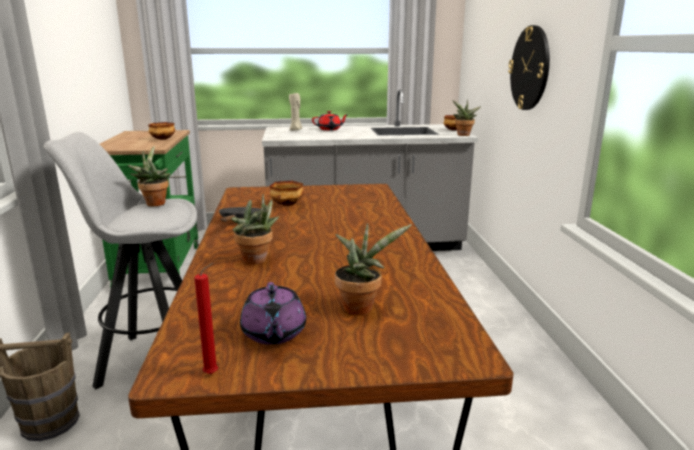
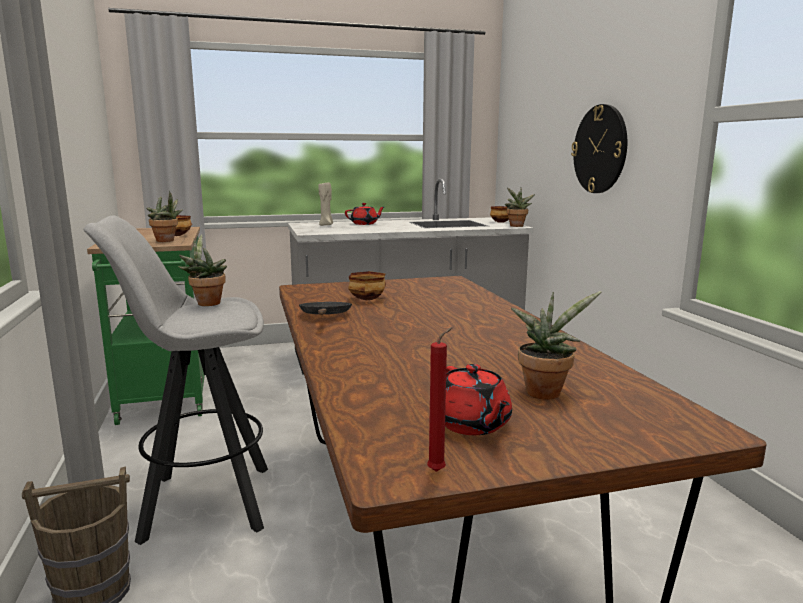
camera: 10 degrees left, 5 degrees down
potted plant [231,194,279,264] -> potted plant moved to [146,191,182,242]
purple teapot [240,282,306,345] -> red teapot [445,364,512,435]

